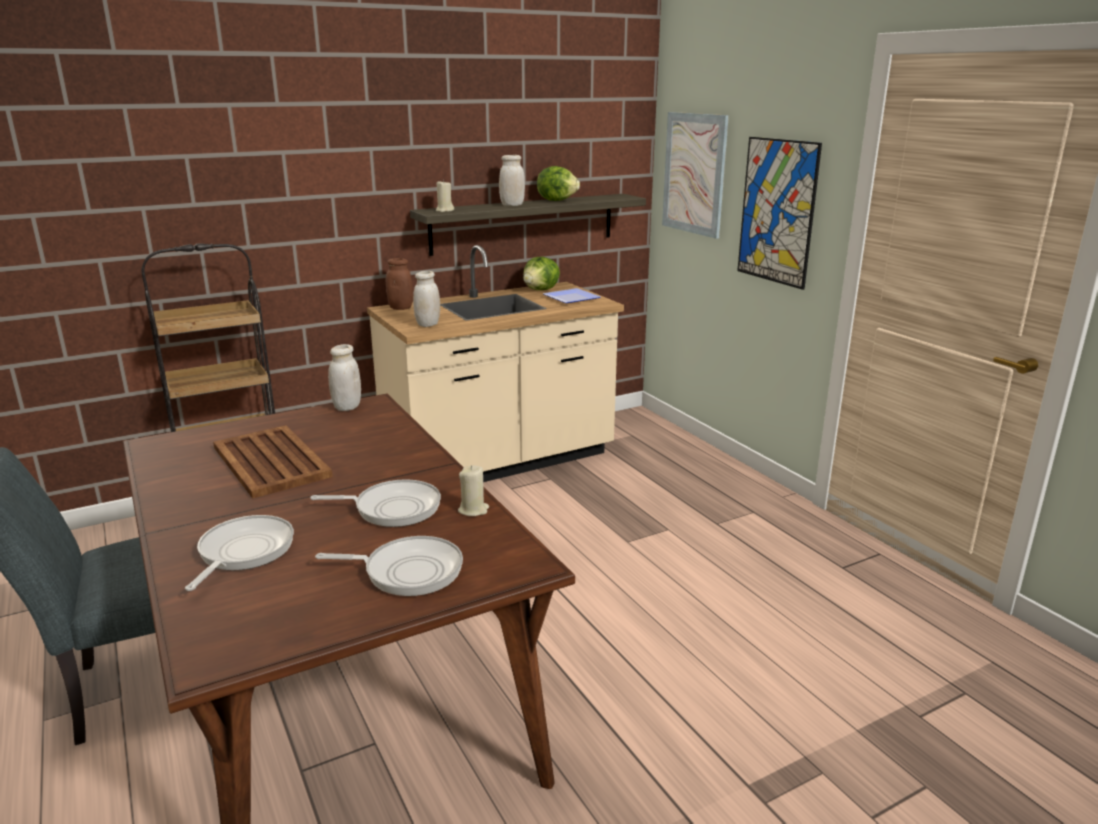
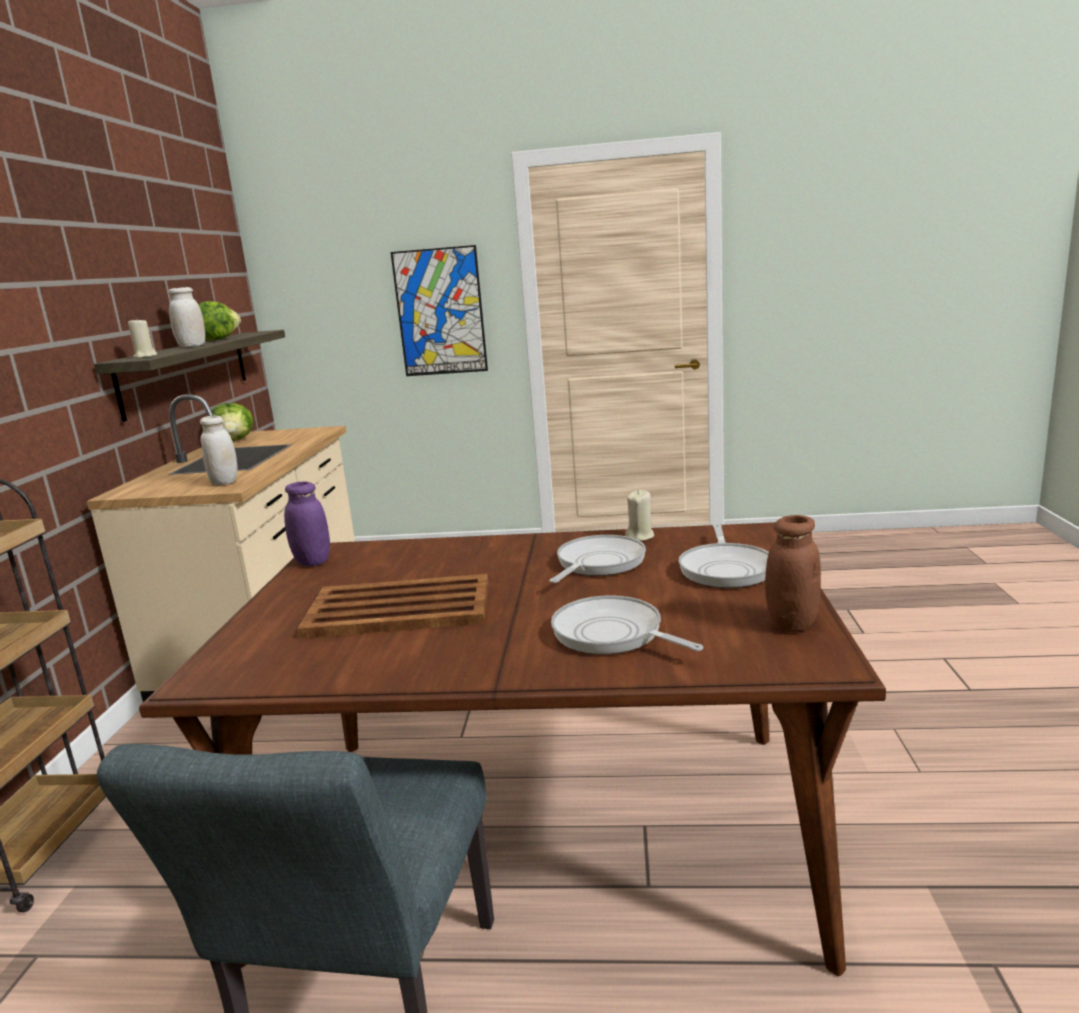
camera: 55 degrees left, 5 degrees down
frying pan [315,536,463,596] -> frying pan turned 150 degrees clockwise [679,524,769,588]
white jar [328,344,361,411] -> purple jar [284,481,330,566]
brown jar [386,258,413,310] -> brown jar moved to [765,515,821,632]
plate [543,288,601,303] -> none
picture [662,112,729,239] -> none

